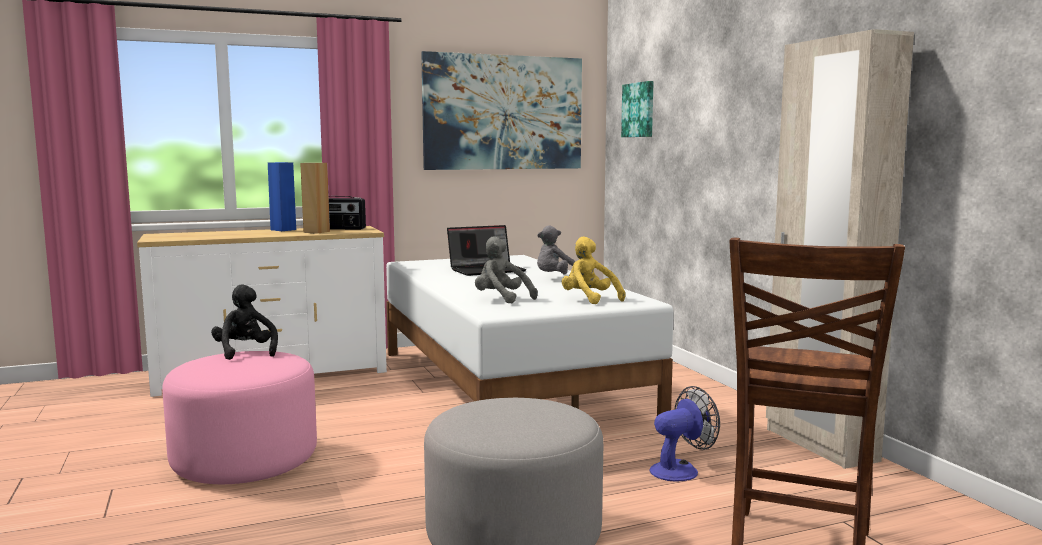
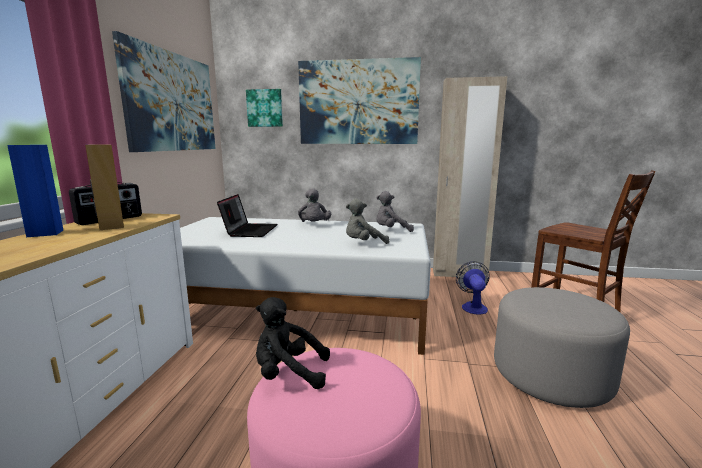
camera: 60 degrees left, 5 degrees up
yellow plush toy [562,236,625,304] -> grey plush toy [376,191,414,232]
none -> picture [298,57,421,144]

